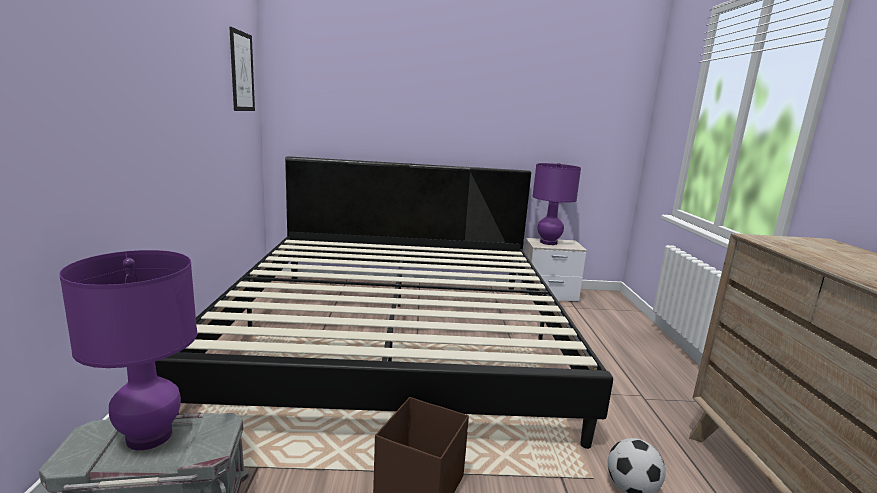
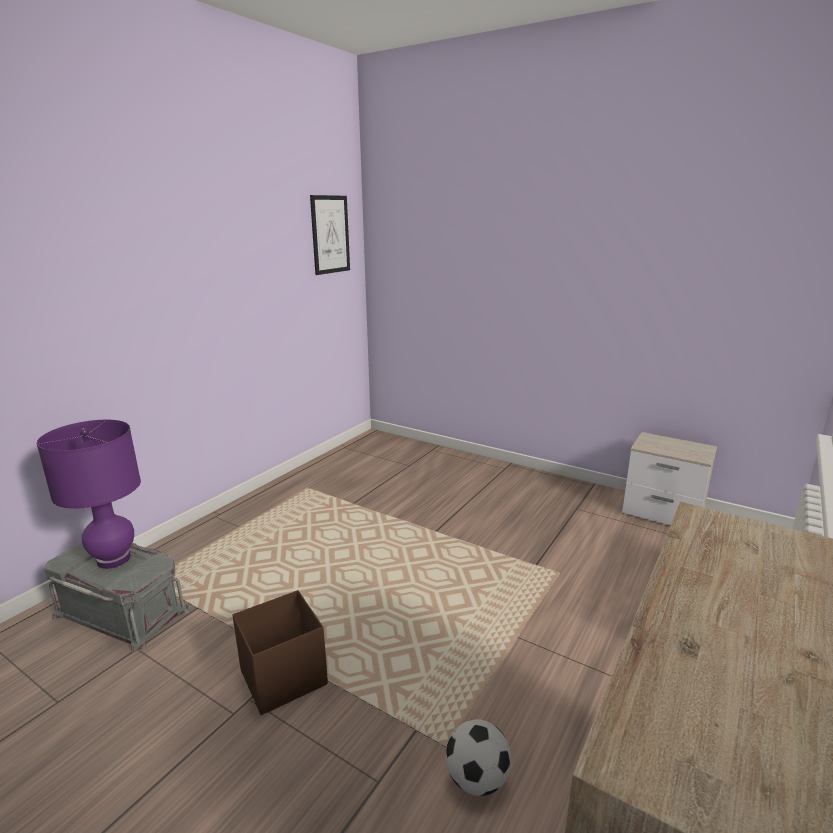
camera: 35 degrees right, 5 degrees up
bed [155,156,613,449] -> none
purple table lamp [532,163,581,245] -> none

